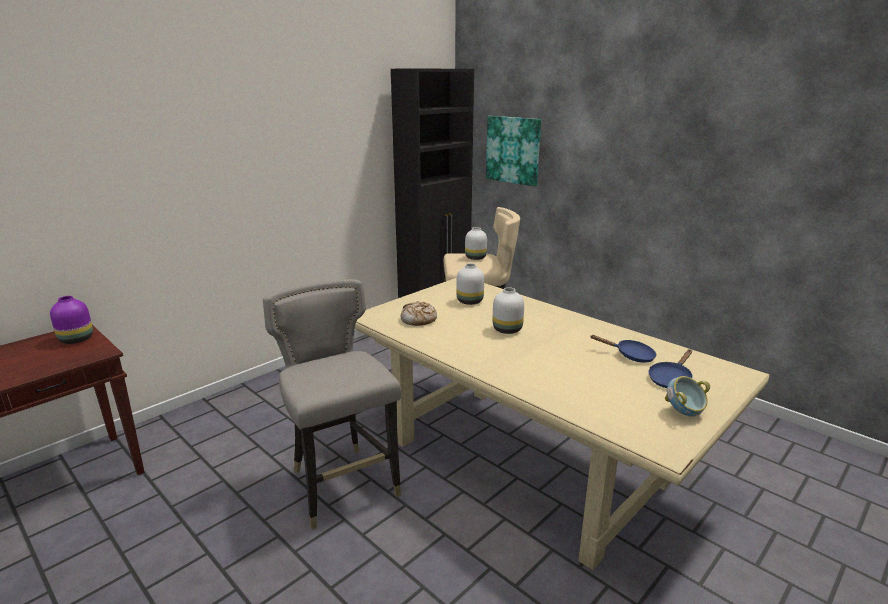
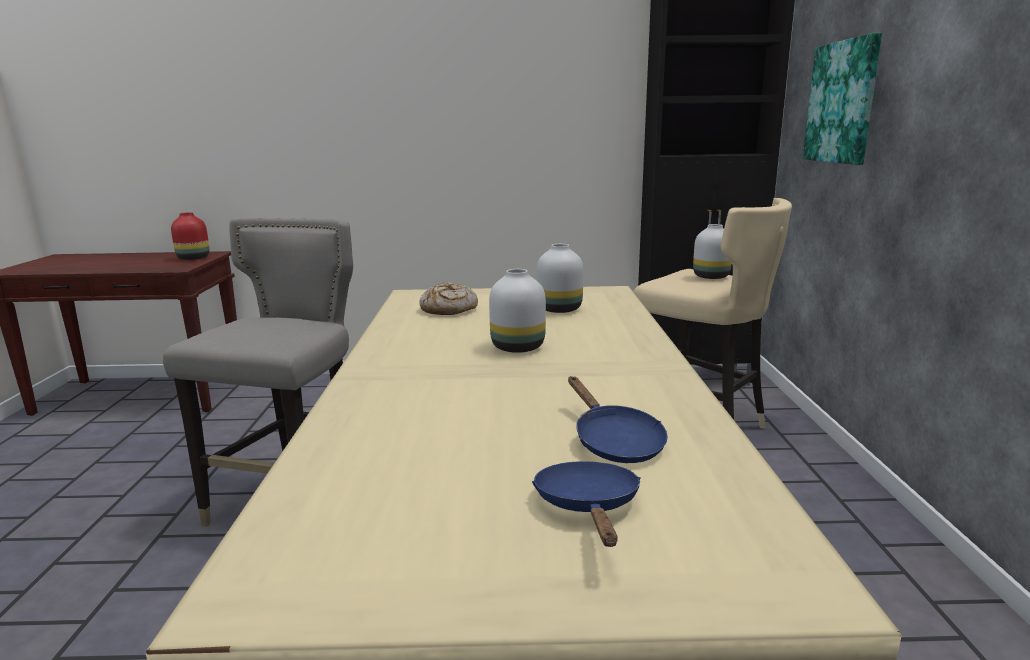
camera: 45 degrees right, 5 degrees down
purple vase [50,296,93,344] -> red vase [171,212,210,260]
blue frying pan [648,350,693,388] -> blue frying pan turned 90 degrees clockwise [532,461,641,547]
bowl [665,376,710,417] -> none

